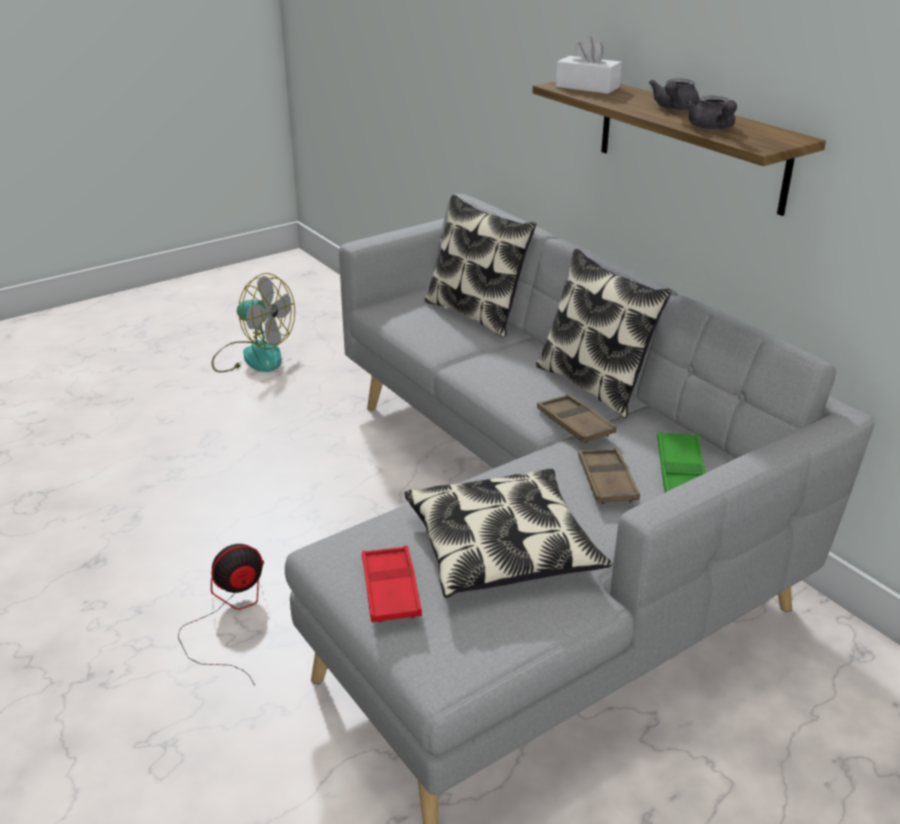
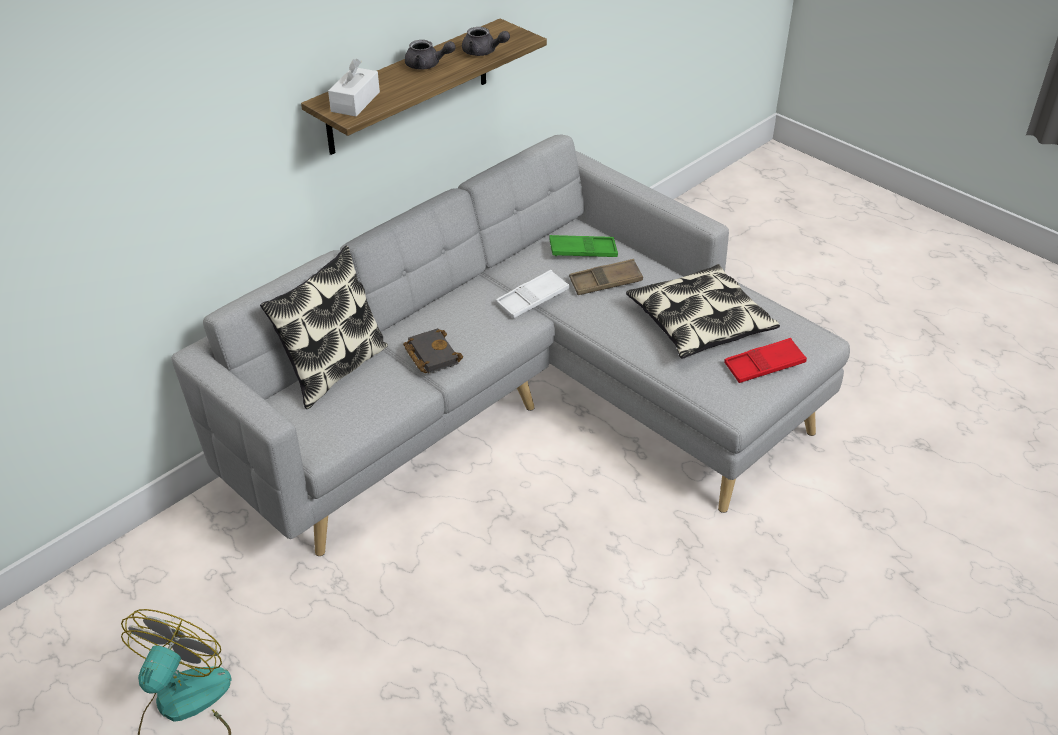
camera: 100 degrees left, 10 degrees up
fan [178,544,264,686] -> none
pillow [536,249,672,418] -> none
brown tray [537,394,616,443] -> white tray [496,270,569,319]
grey teapot [686,96,737,130] -> grey teapot turned 45 degrees clockwise [462,27,510,56]
none -> black book [403,328,463,373]

